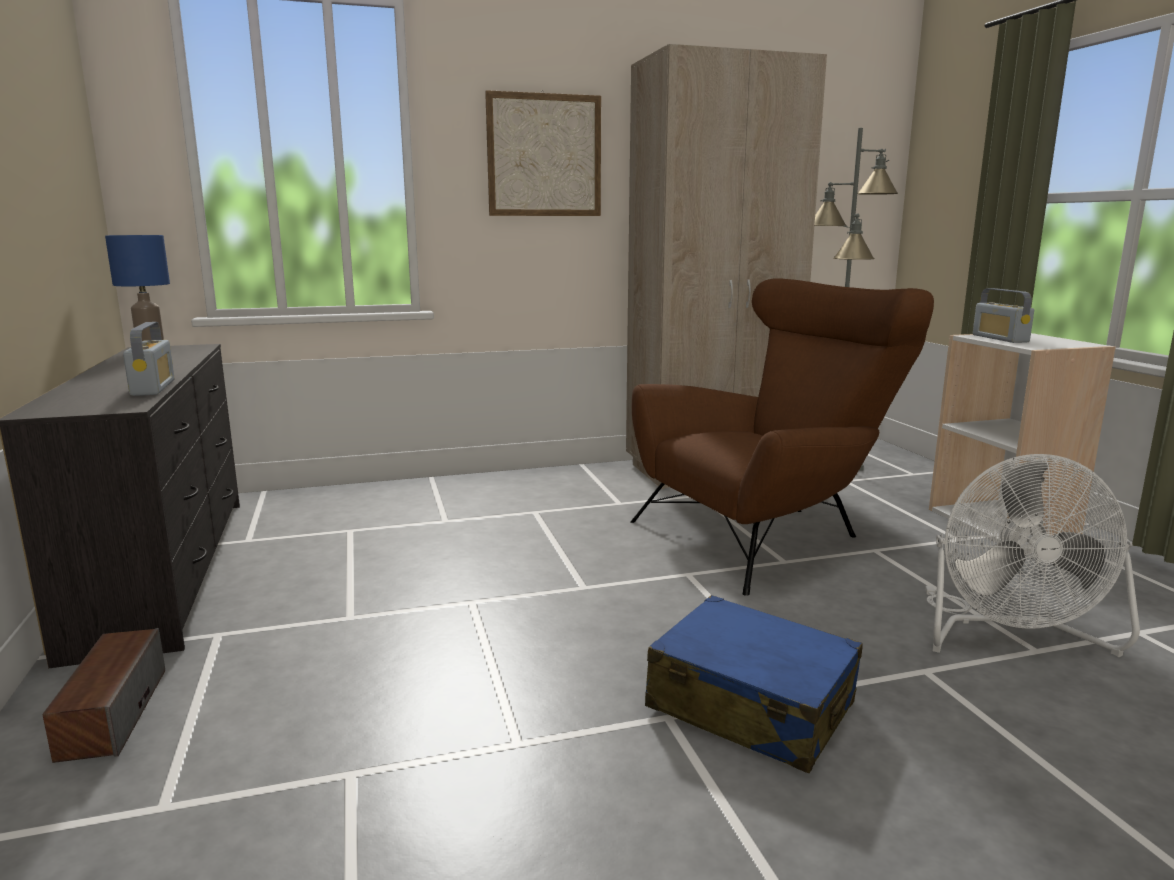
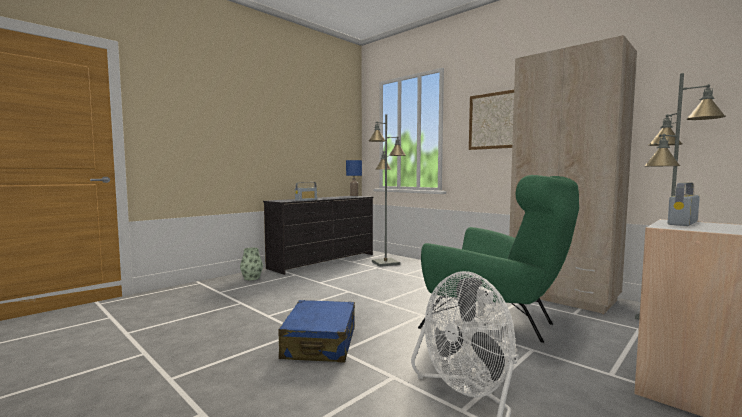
camera: 60 degrees right, 10 degrees down
speaker [43,628,165,763] -> vase [240,248,263,280]
brown armchair [630,279,934,596] -> green armchair [418,175,579,343]
none -> grey floor lamp [369,114,406,267]

